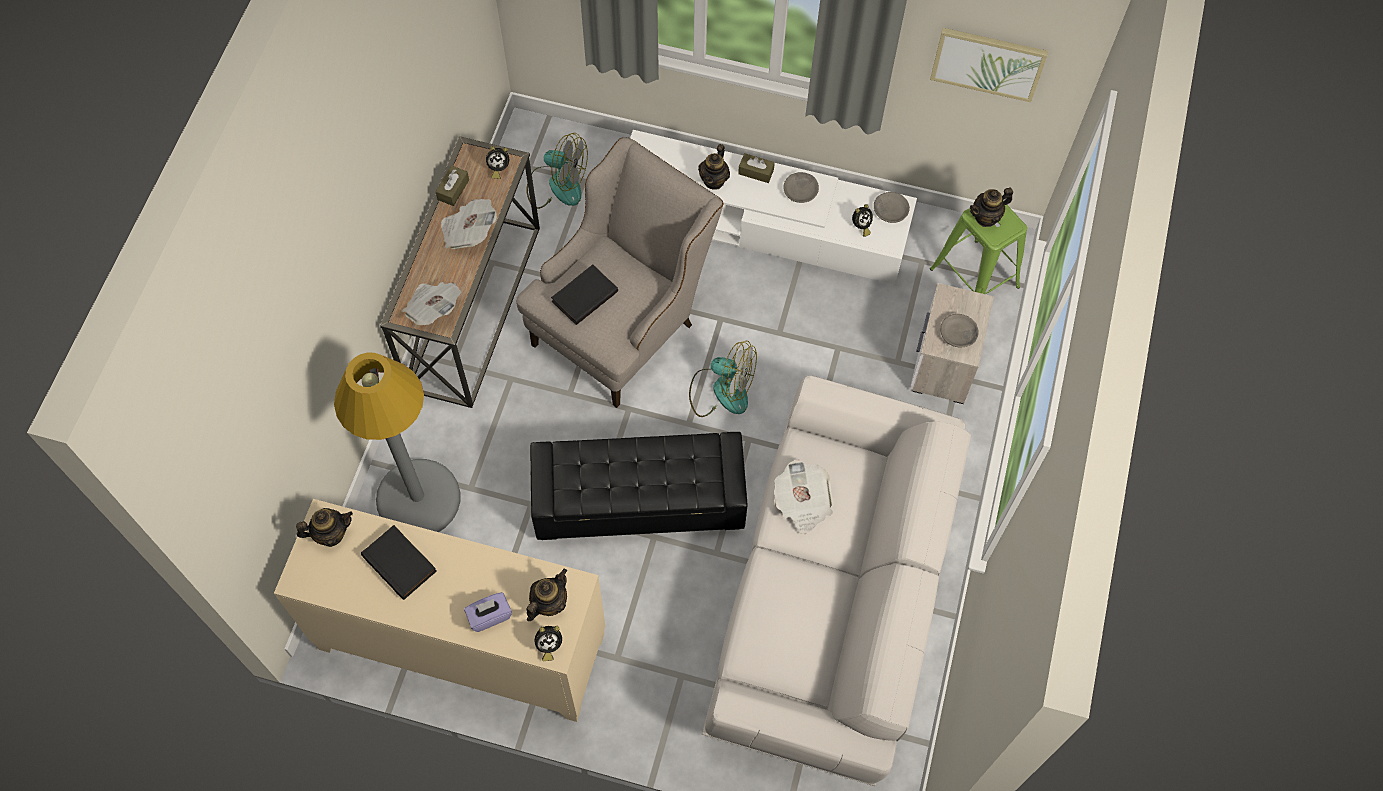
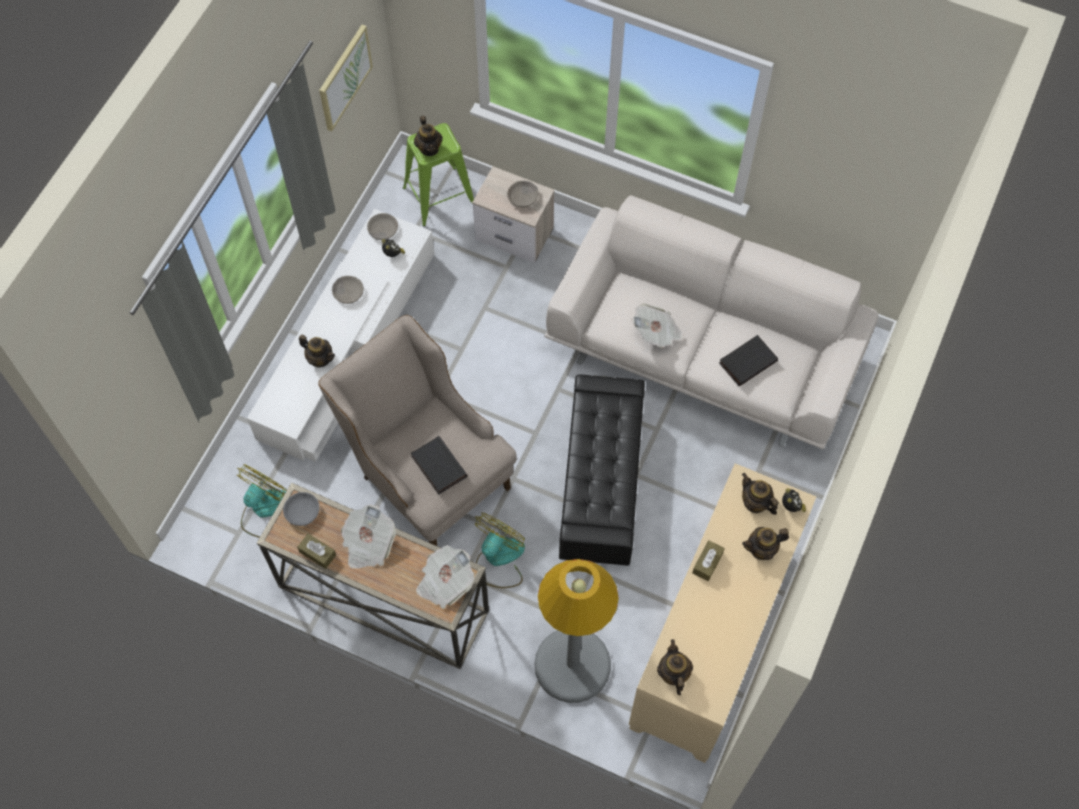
camera: 80 degrees left, 0 degrees up
black book [361,525,437,600] -> black book moved to [719,335,778,386]
purple tissue box [464,592,512,632] -> teapot [742,527,789,560]
alarm clock [486,146,509,179] -> grey bowl [283,492,319,526]
fan [689,340,757,417] -> fan moved to [475,513,525,588]
brown tissue box [738,153,775,183] -> brown tissue box moved to [692,540,725,581]

